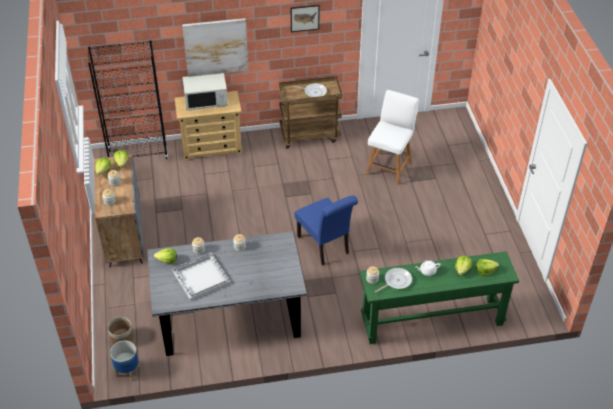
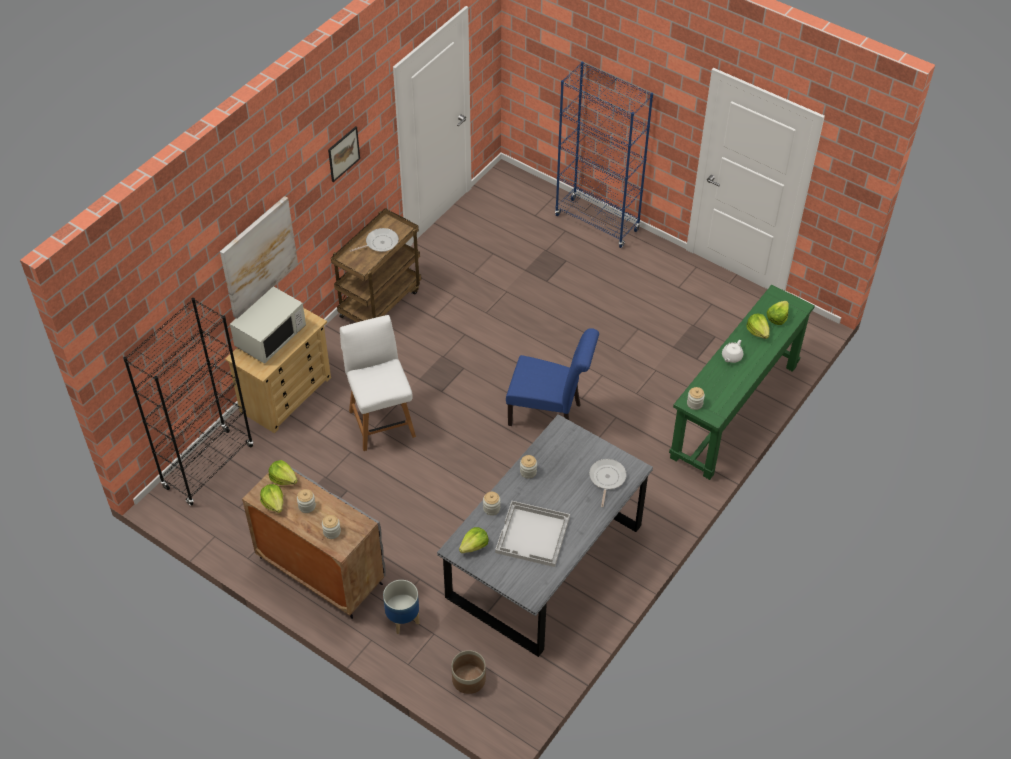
camera: 45 degrees left, 5 degrees up
planter [110,341,140,381] -> planter moved to [383,580,420,634]
white chair [366,90,419,185] -> white chair moved to [340,315,416,451]
frying pan [375,268,412,292] -> frying pan moved to [589,459,627,507]
none -> blue bookcase [555,62,653,248]

